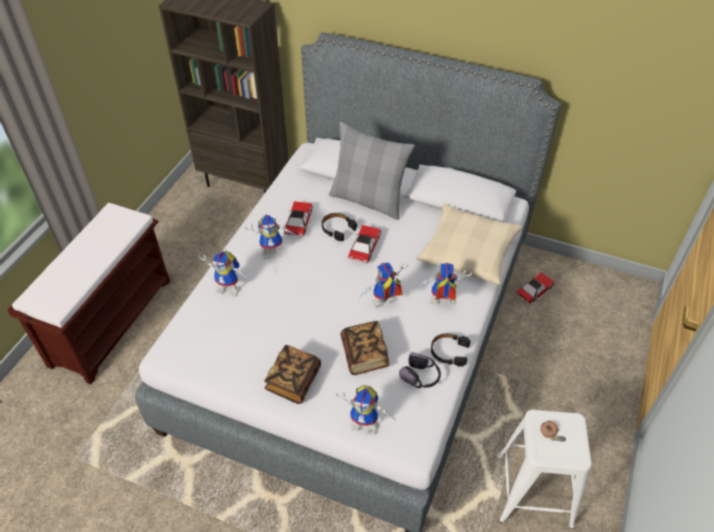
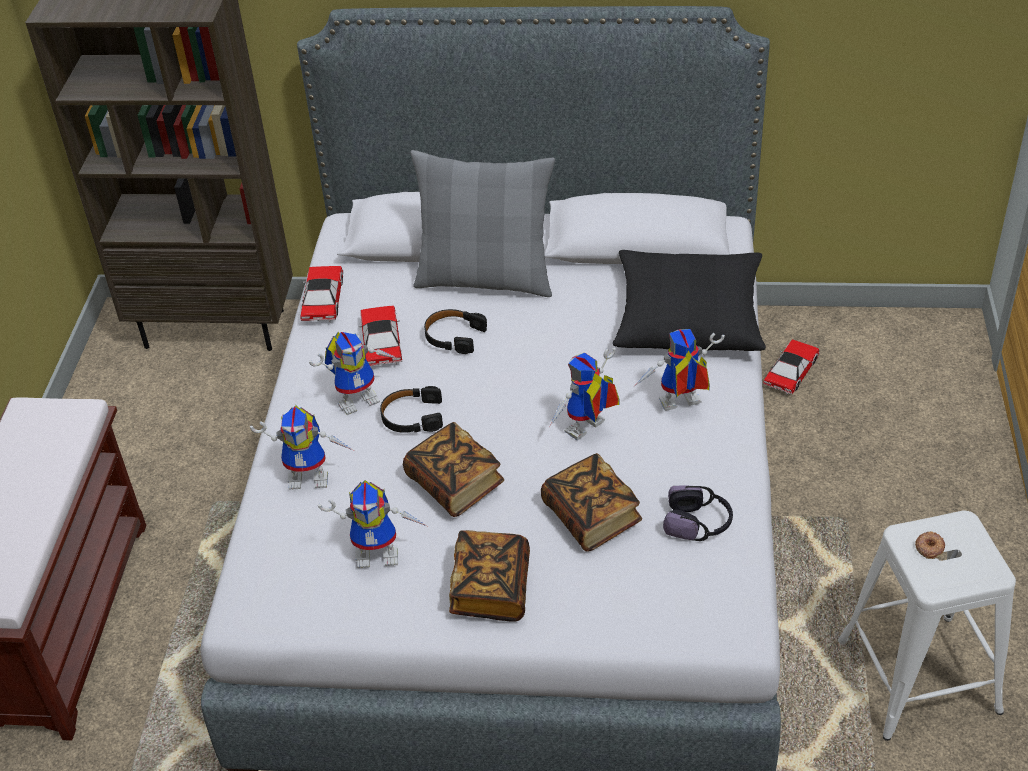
camera: 15 degrees left, 5 degrees down
toy robot [335,385,396,435] -> toy robot moved to [318,480,427,568]
toy car [348,225,381,263] -> toy car moved to [301,266,343,322]
beige pillow [416,204,523,285] -> black pillow [613,250,766,351]
black headphones [431,334,471,367] -> black headphones moved to [380,386,443,433]
none -> book [403,422,504,517]

